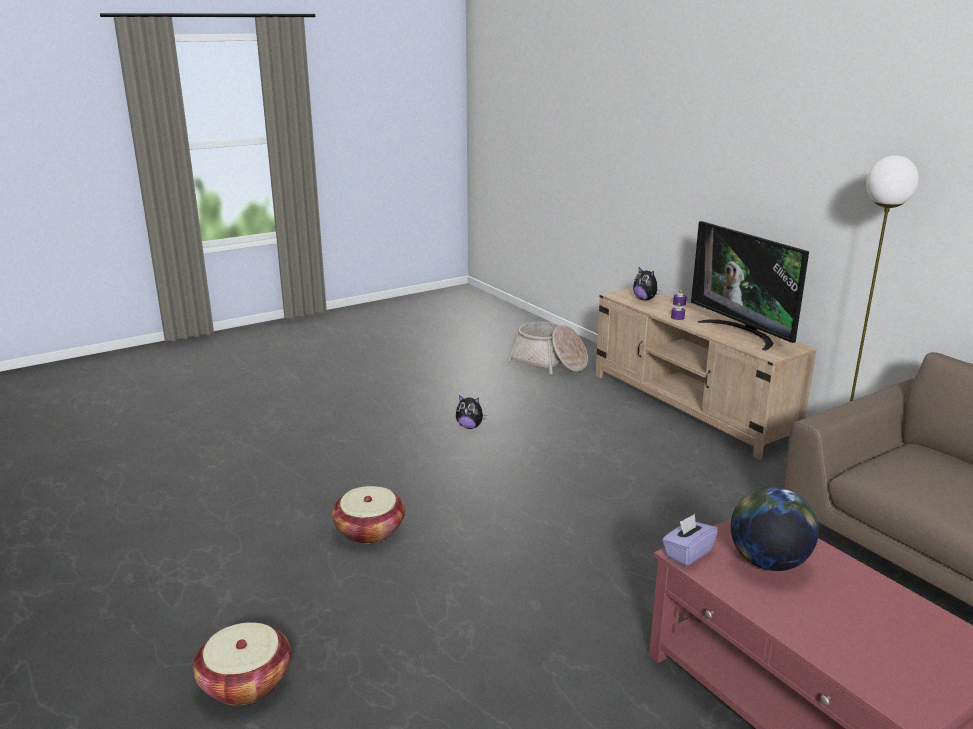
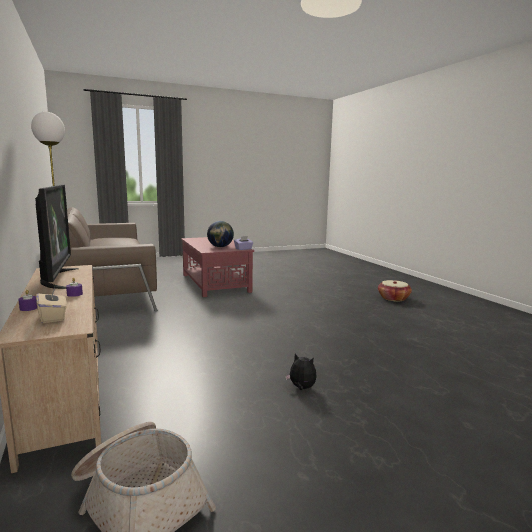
camera: 170 degrees left, 10 degrees down
basket [332,486,405,544] -> none
plush toy [633,267,662,301] -> beige tissue box [36,287,67,323]

